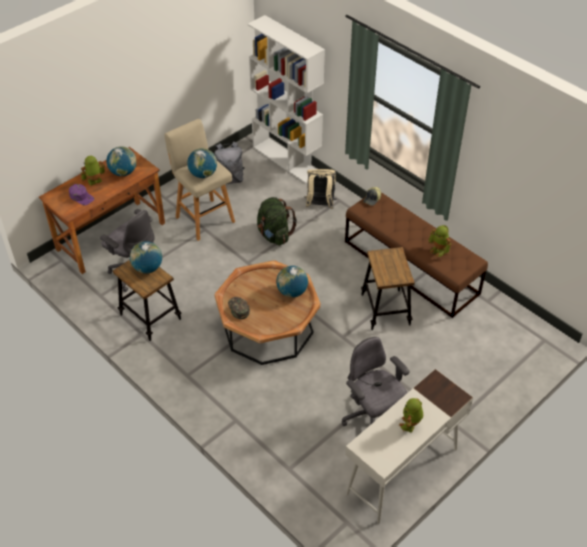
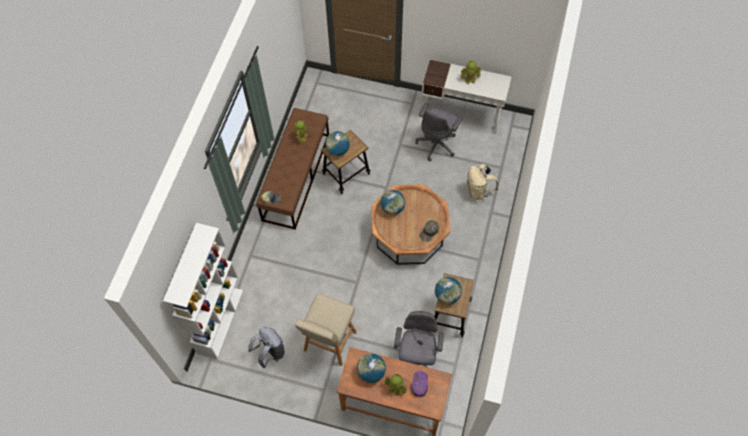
camera: 120 degrees left, 15 degrees up
globe [187,148,217,178] -> globe moved to [325,131,350,156]
green backpack [257,197,297,246] -> none
beige backpack [304,169,336,209] -> beige backpack moved to [466,164,498,202]

